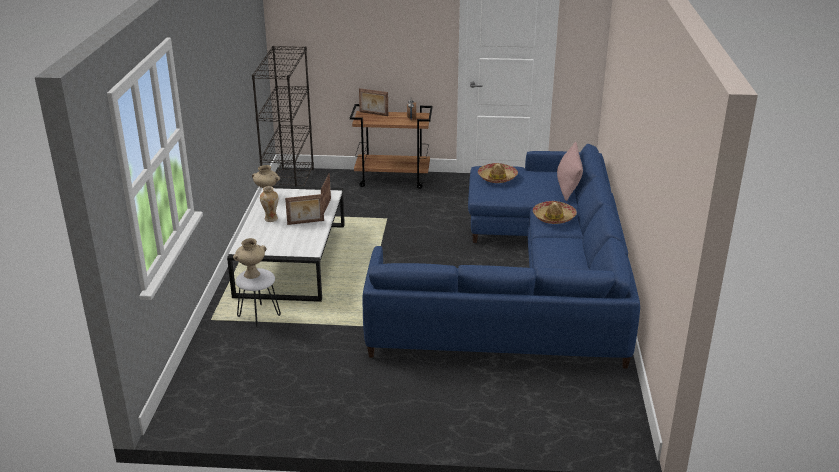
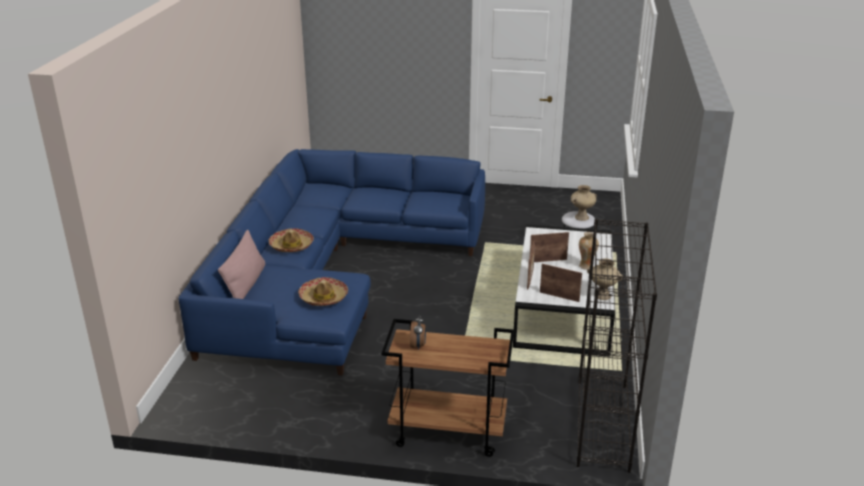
camera: 175 degrees left, 0 degrees up
picture frame [359,88,388,116] -> picture frame moved to [540,264,582,302]

